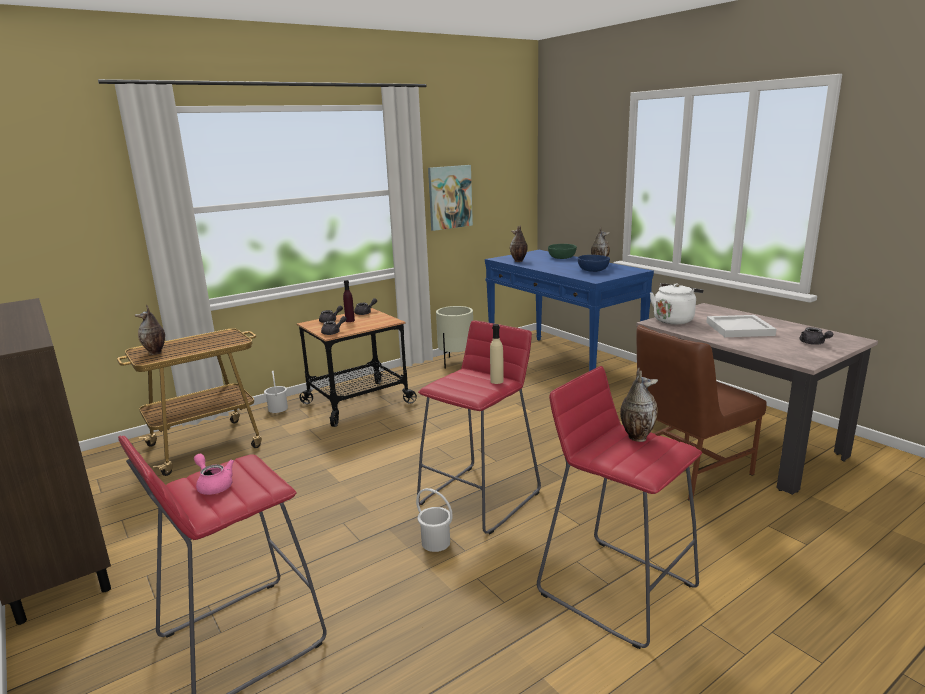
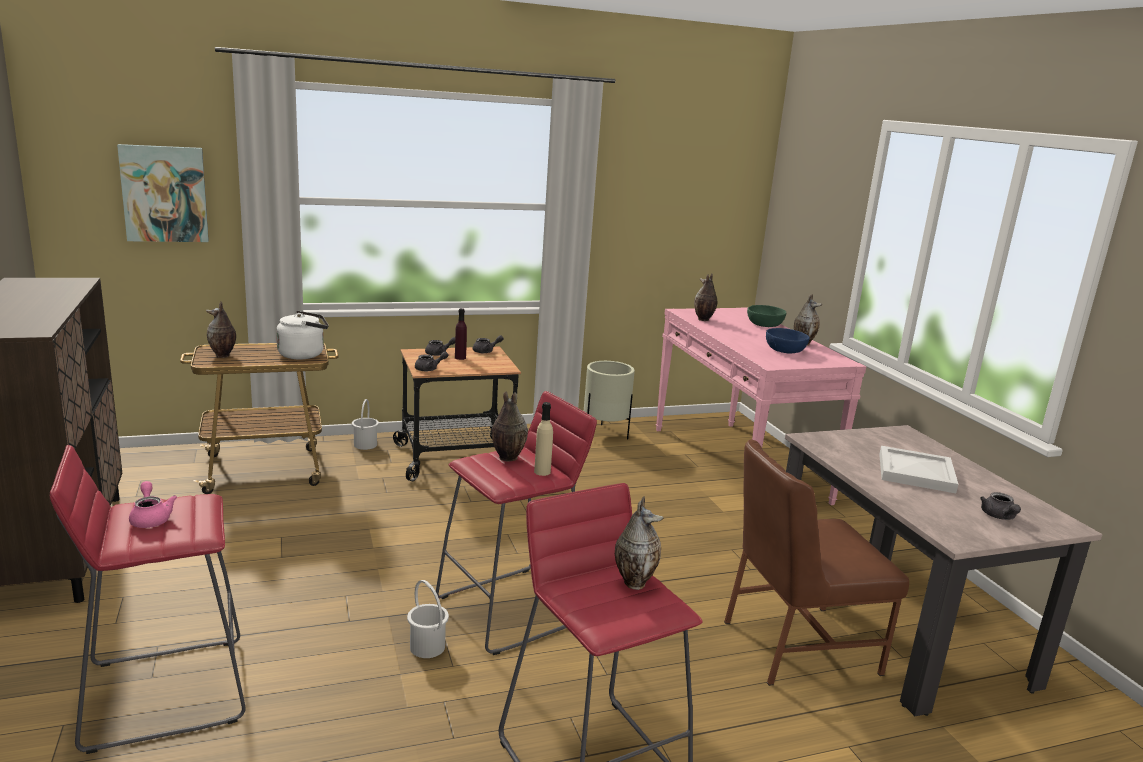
camera: 15 degrees right, 0 degrees up
picture [428,165,473,231] -> picture moved to [117,144,209,242]
blue console table [485,250,654,371] -> pink console table [656,308,866,507]
white kettle [650,283,704,324] -> white kettle moved to [276,311,328,359]
none -> vase [492,391,528,461]

